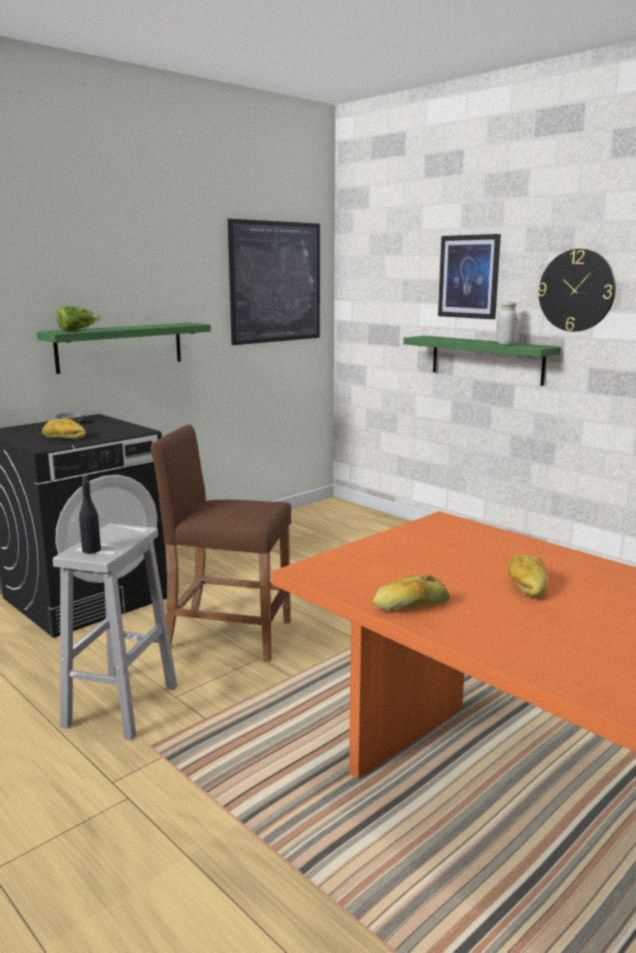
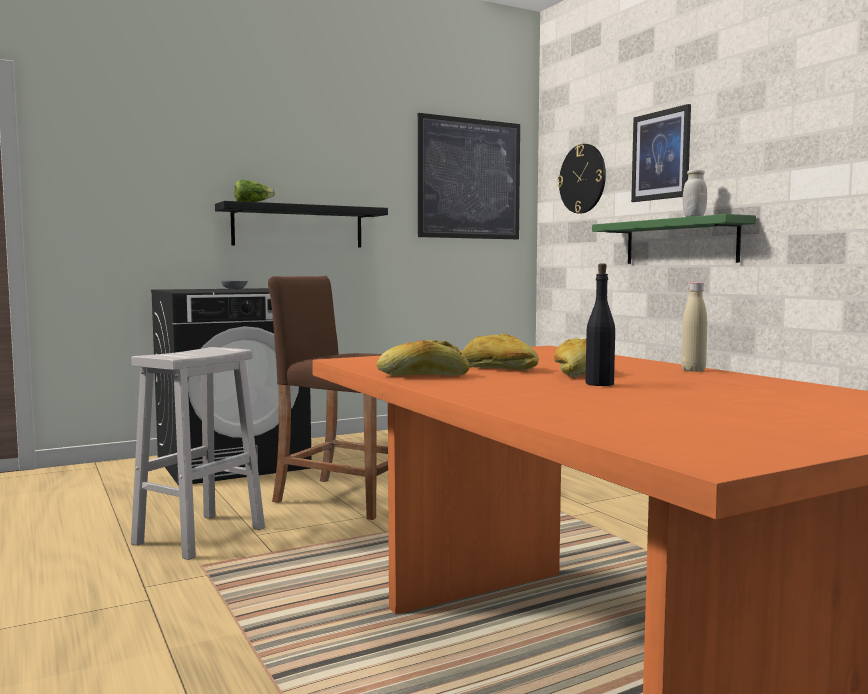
camera: 15 degrees right, 10 degrees down
green shelf [37,323,211,374] -> black shelf [215,201,388,248]
bread [42,418,86,440] -> bread moved to [461,334,539,371]
black bottle [79,475,101,554] -> black bottle moved to [585,263,615,386]
wall clock [538,249,616,332] -> wall clock moved to [558,144,606,214]
none -> beige bottle [681,282,707,372]

